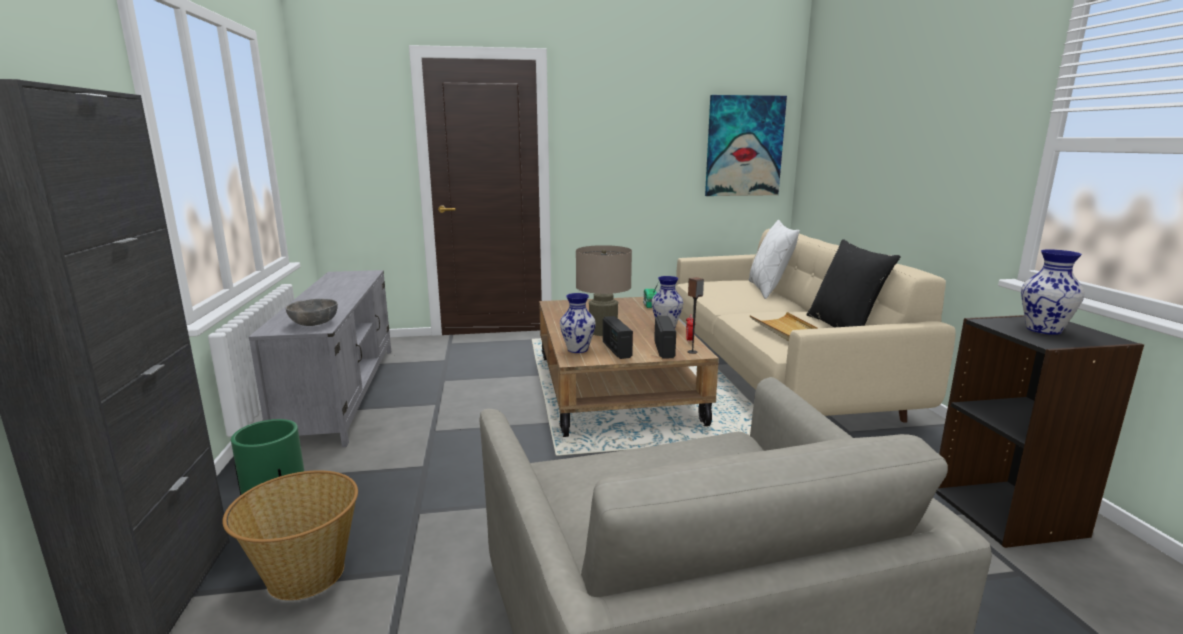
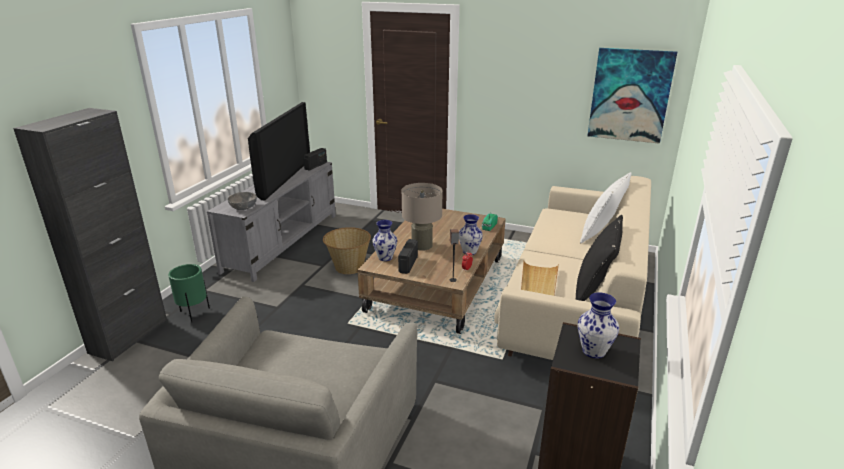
camera: 30 degrees right, 10 degrees up
basket [222,470,358,600] -> basket moved to [323,227,371,274]
radio [654,316,676,358] -> radio moved to [303,148,327,171]
none -> television [248,102,310,200]

